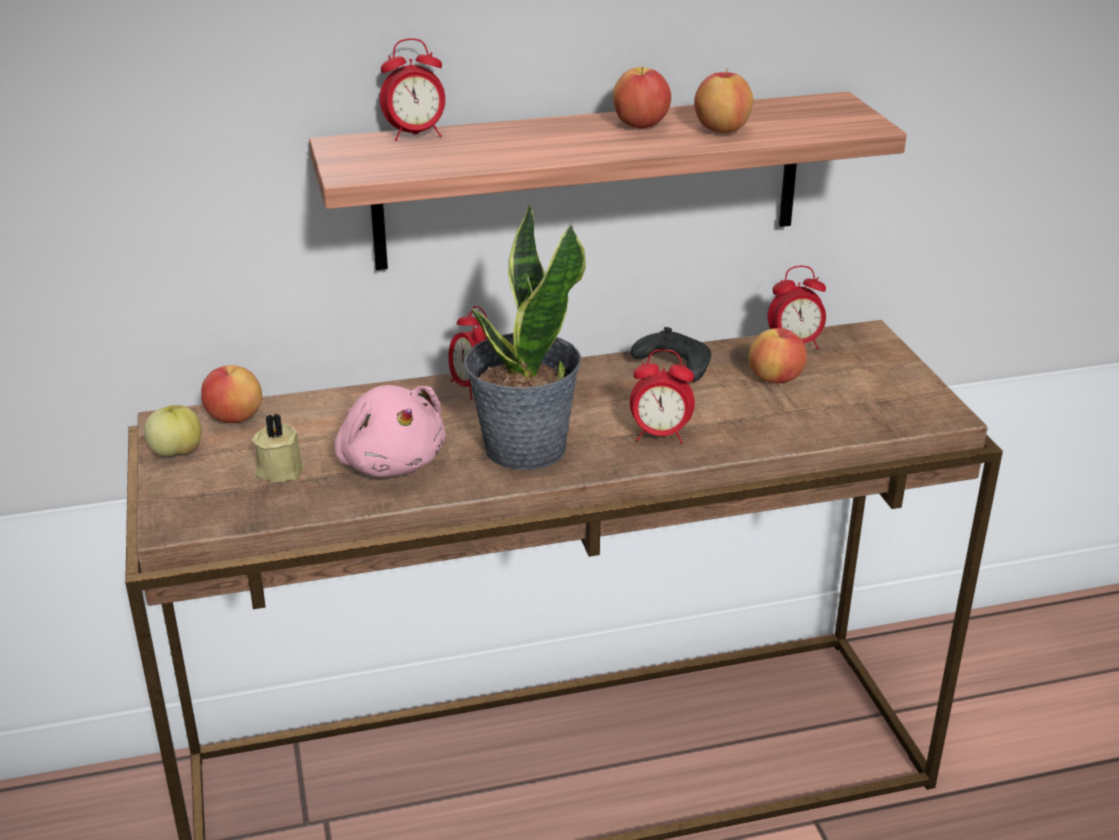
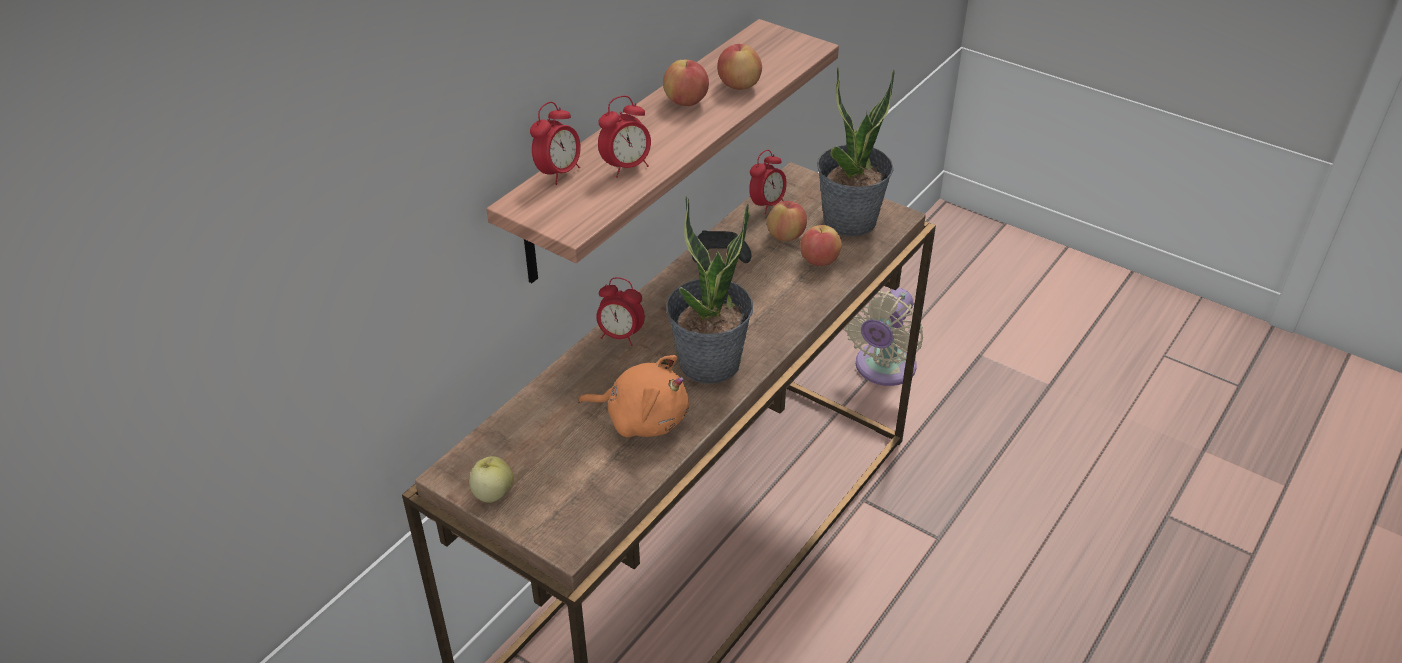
camera: 40 degrees left, 10 degrees up
apple [201,365,262,423] -> apple moved to [800,225,842,266]
beige candle [252,414,304,482] -> none
pink plush toy [334,385,446,477] -> orange plush toy [578,355,689,438]
alarm clock [630,349,695,444] -> alarm clock moved to [598,96,651,178]
none -> potted plant [817,66,895,237]
none -> beige fan [843,288,923,386]

